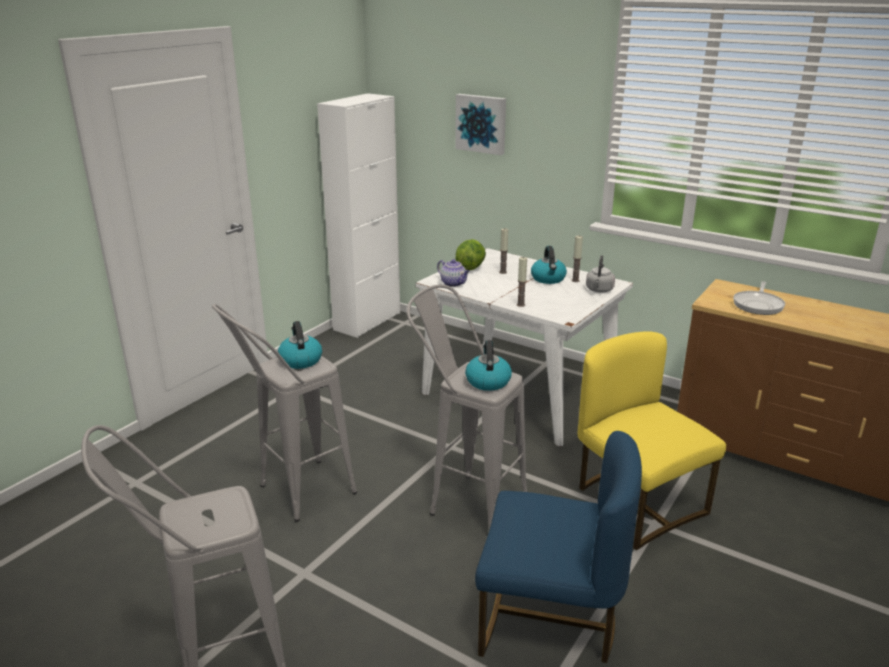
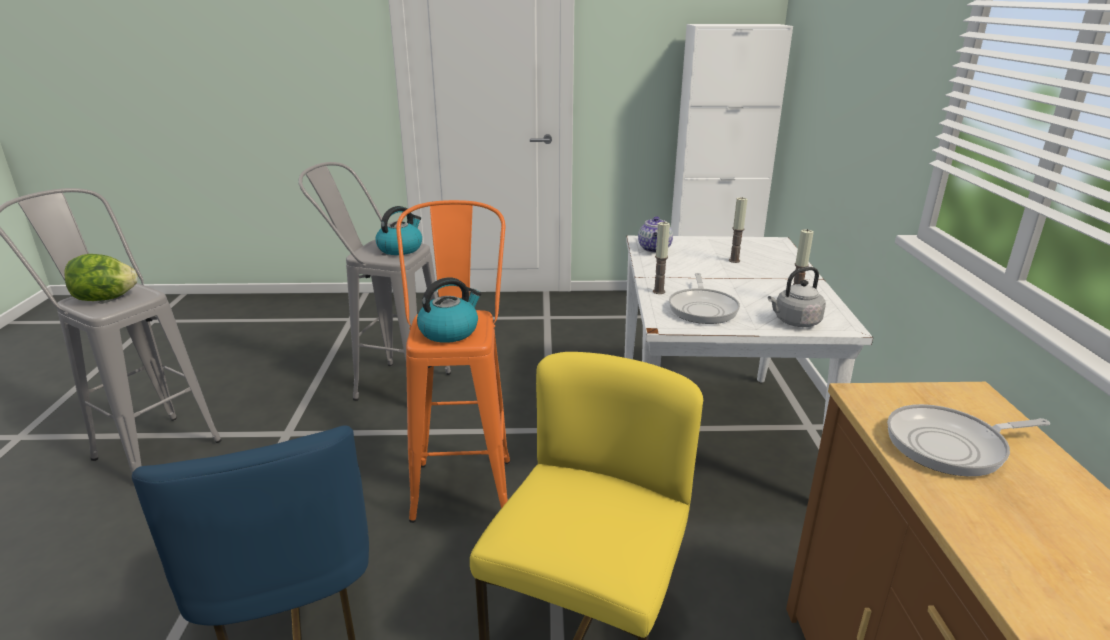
camera: 55 degrees right, 0 degrees up
grey stool [407,285,527,529] -> orange stool [396,200,510,523]
picture [455,94,506,155] -> none
lettuce [455,239,486,270] -> lettuce moved to [65,254,138,301]
kettle [531,246,567,284] -> none
none -> frying pan [669,273,740,324]

